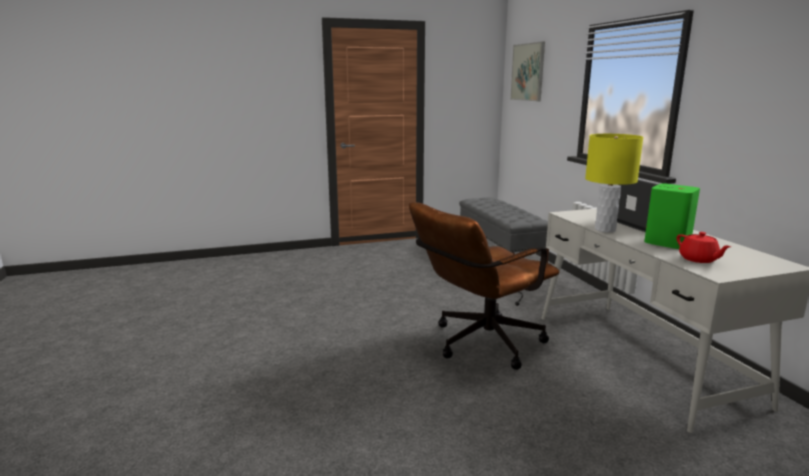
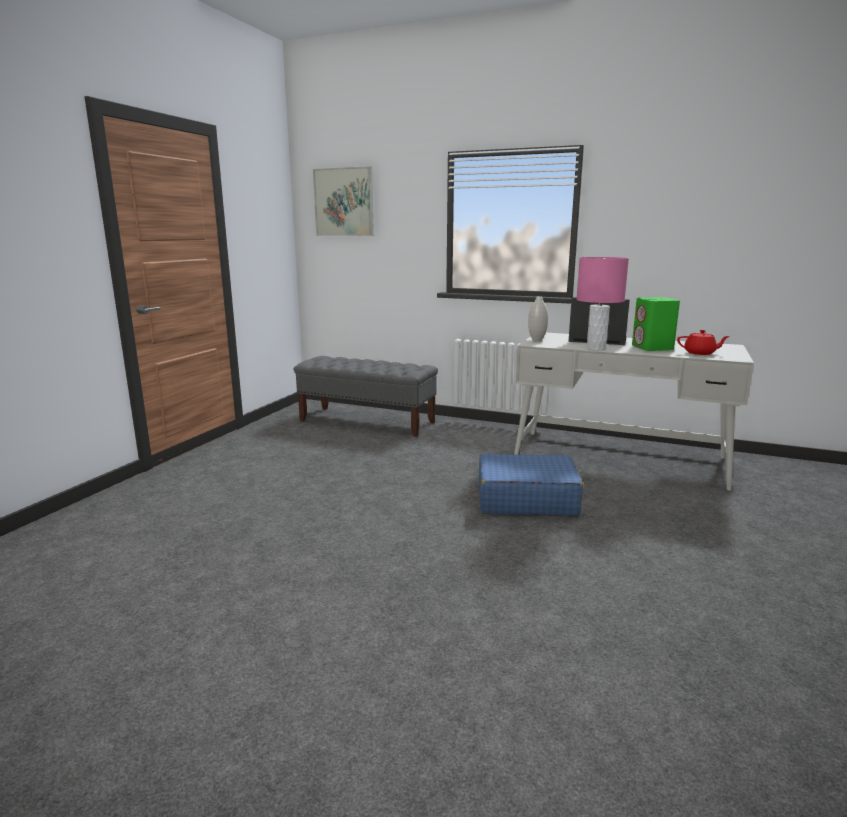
camera: 50 degrees left, 0 degrees up
brown office chair [409,202,559,370] -> blue suitcase [479,454,583,516]
yellow table lamp [585,134,643,232] -> pink table lamp [576,257,629,350]
none -> white vase [528,296,548,341]

